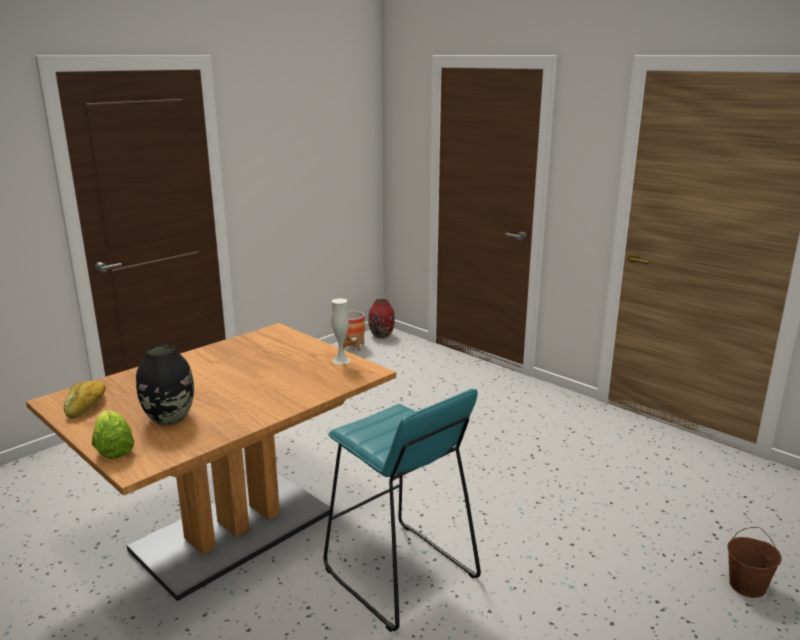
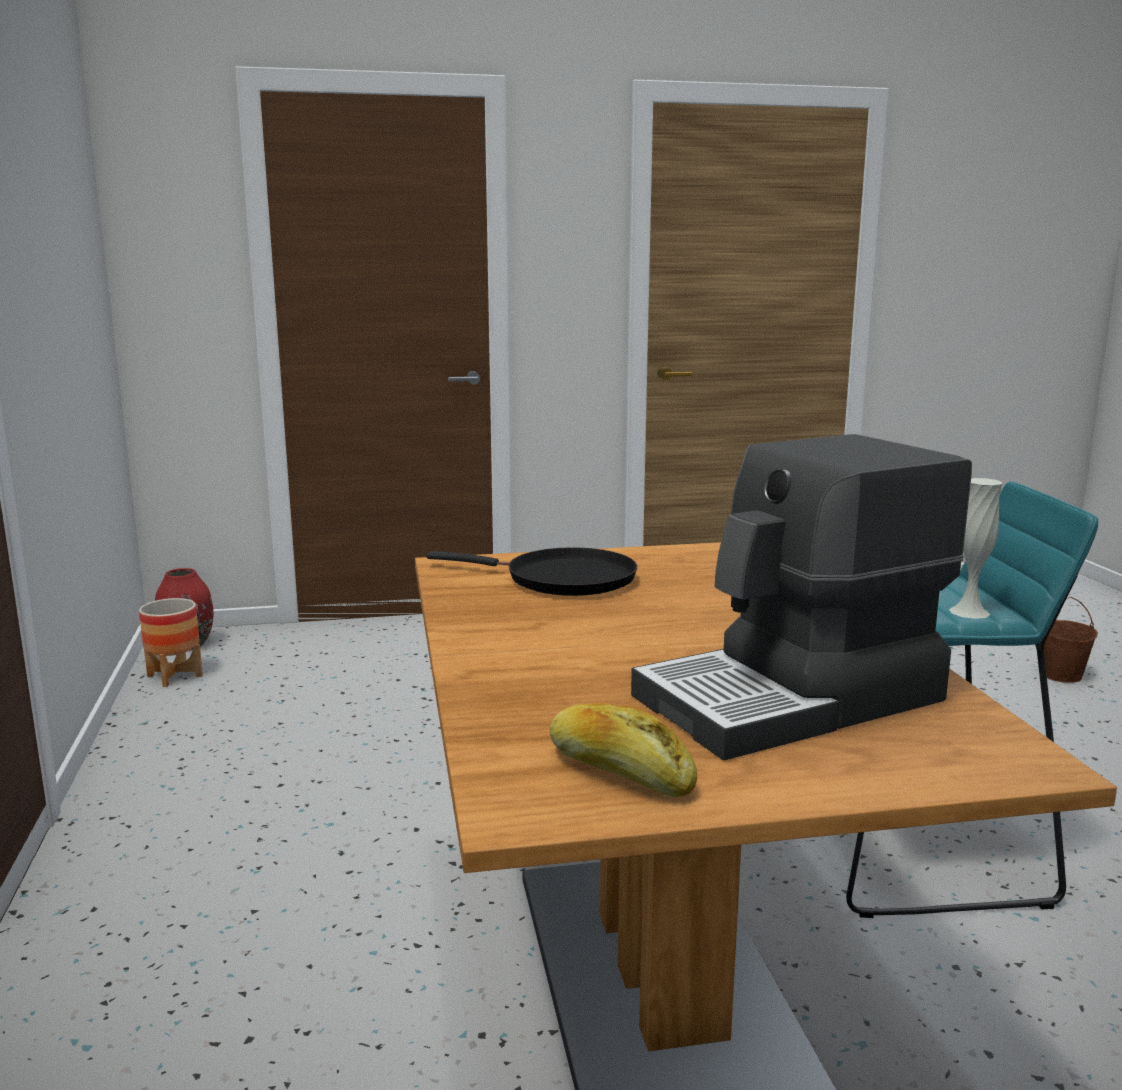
camera: 55 degrees left, 5 degrees down
lettuce [92,410,134,459] -> none
black vase [136,344,194,426] -> coffee machine [631,434,972,760]
white vase [331,298,350,364] -> white vase moved to [949,478,1003,619]
none -> black frying pan [426,547,637,596]

